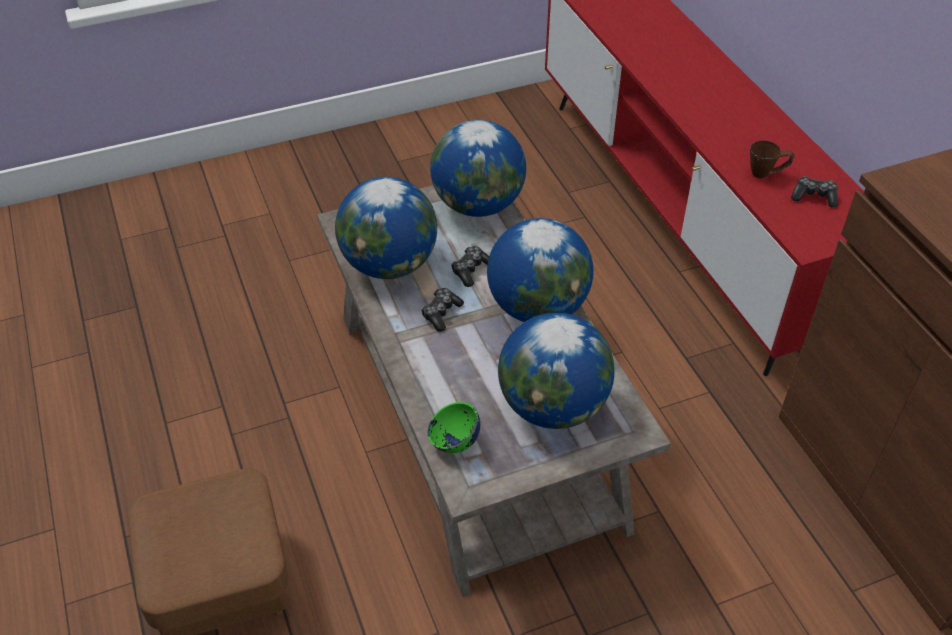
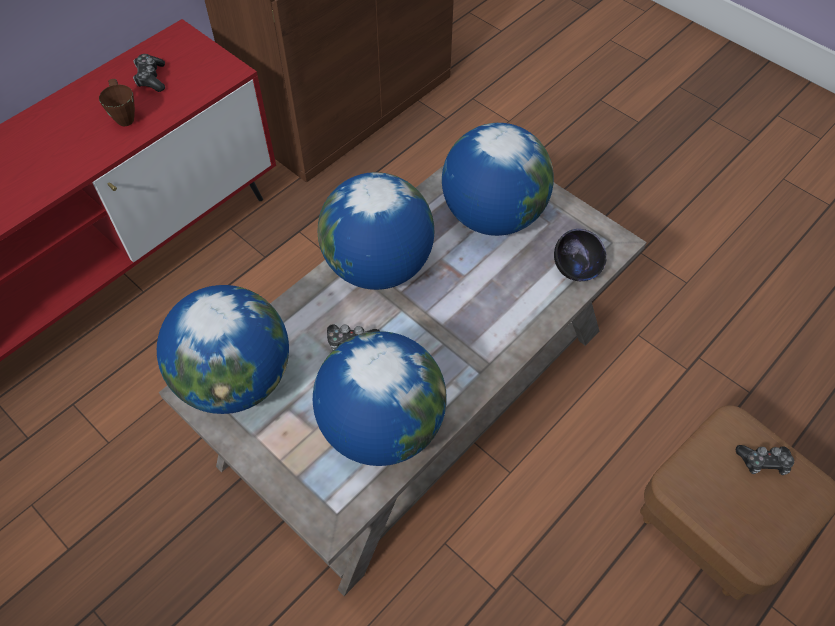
camera: 115 degrees left, 10 degrees up
game controller [421,288,464,332] -> game controller moved to [736,445,794,475]
green bowl [428,402,480,453] -> black bowl [554,229,607,281]

